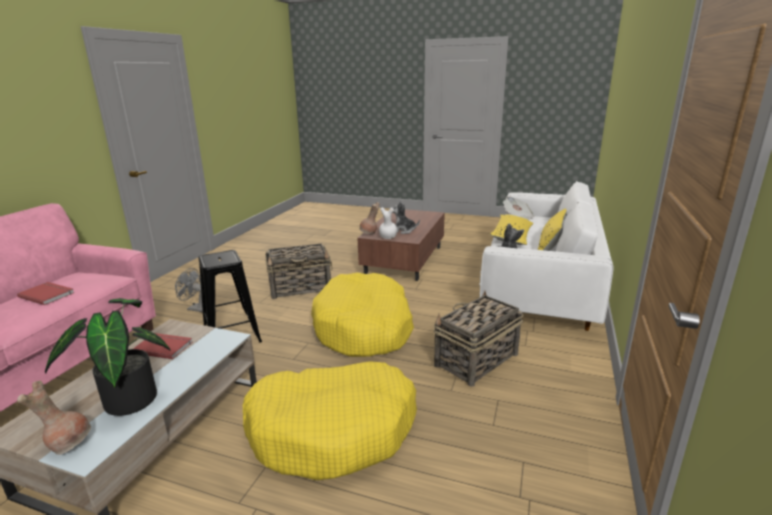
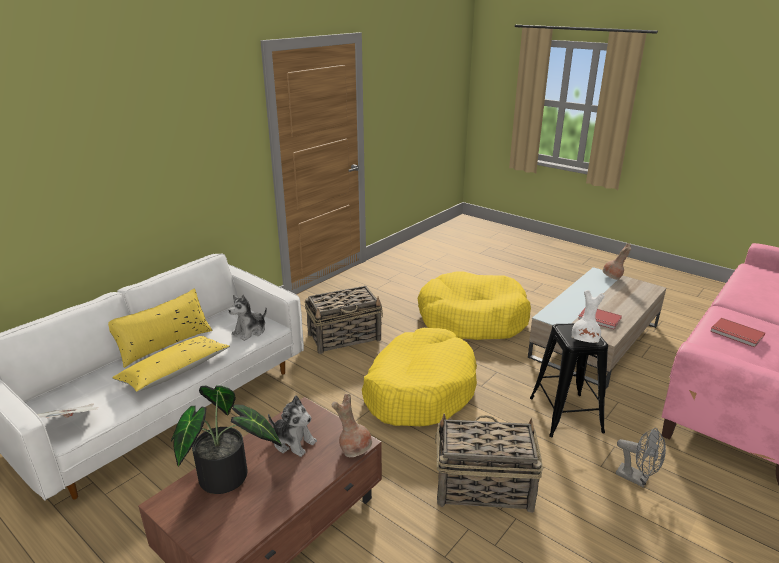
camera: 160 degrees left, 5 degrees up
potted plant [45,298,171,416] -> potted plant moved to [171,385,282,494]
white vase [379,207,397,239] -> white vase moved to [572,290,605,343]

